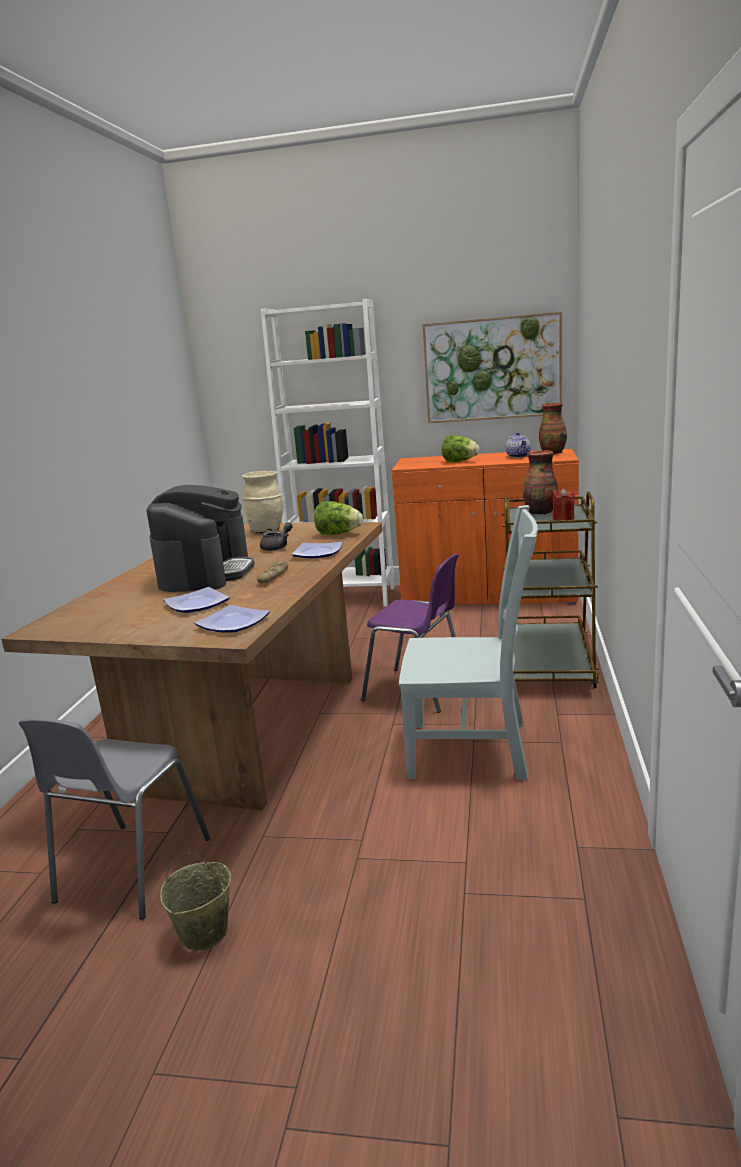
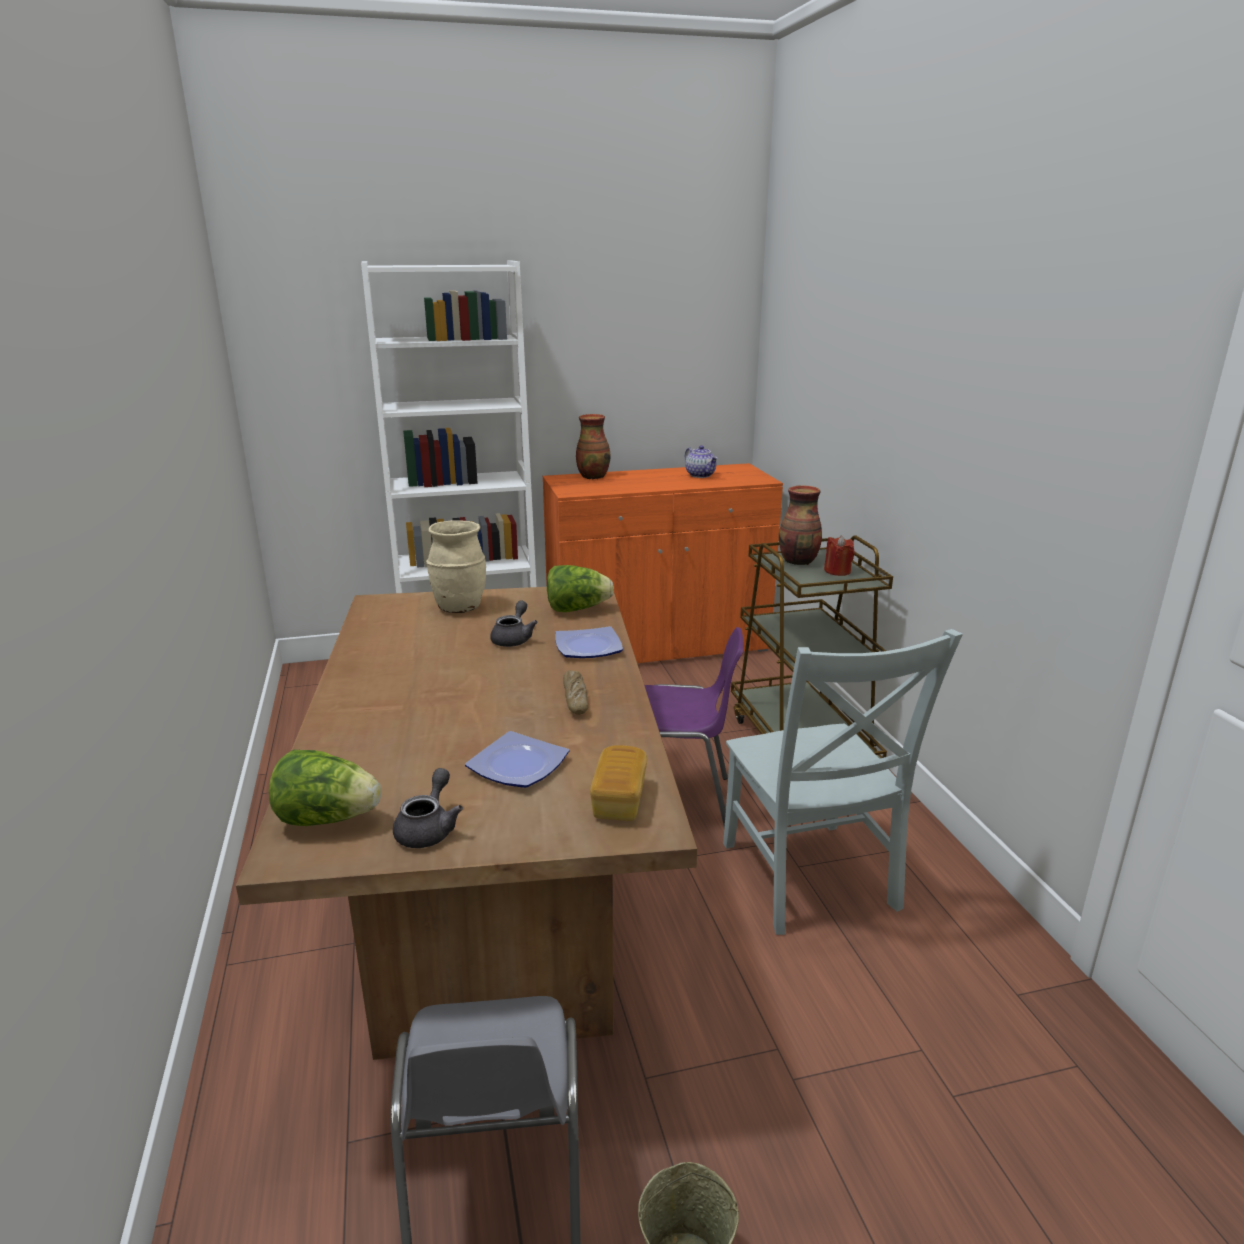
camera: 25 degrees left, 5 degrees up
coffee machine [147,485,254,592] -> none
plate [194,605,270,633] -> bread [590,745,647,821]
grey chair [399,505,538,781] -> grey chair turned 90 degrees clockwise [723,629,963,935]
picture [423,312,562,423] -> none
lettuce [441,435,480,462] -> lettuce moved to [269,750,381,826]
vase [539,403,567,454] -> vase moved to [576,414,611,479]
none -> grey teapot [393,768,463,848]

